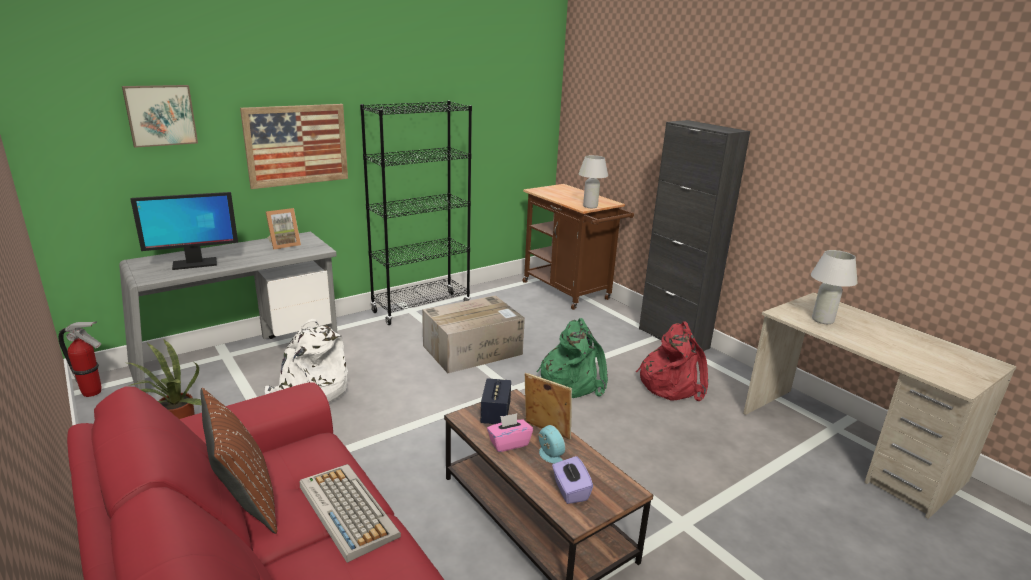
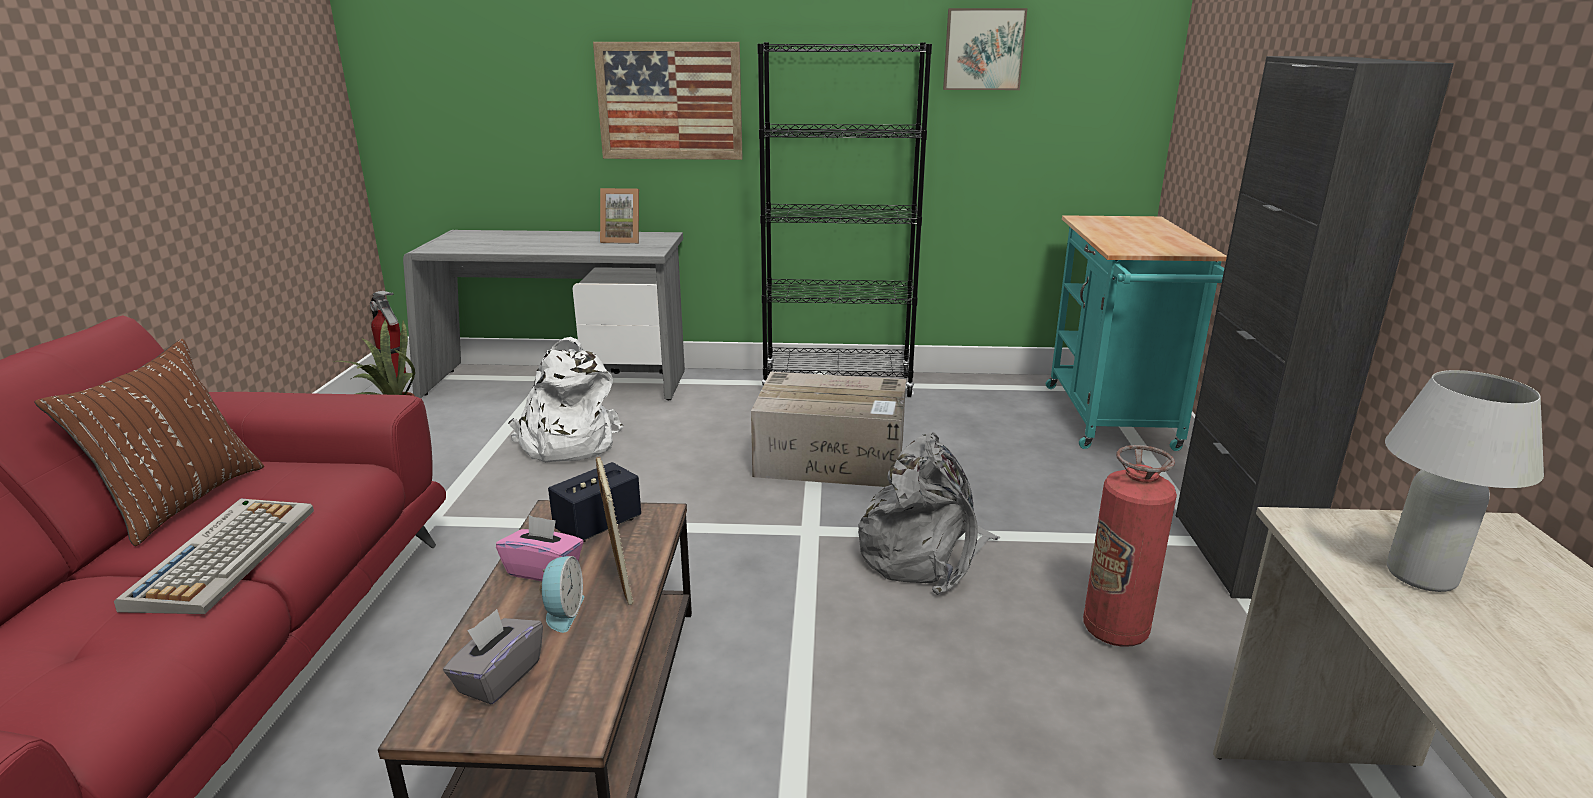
camera: 40 degrees right, 0 degrees up
picture [122,85,198,148] -> picture moved to [943,8,1027,90]
monitor [130,192,238,270] -> none
brown cart [522,184,634,310] -> turquoise cart [1046,215,1227,451]
green backpack [536,318,608,398] -> grey backpack [858,432,1000,595]
purple tissue box [552,456,593,504] -> grey tissue box [443,609,543,704]
white table lamp [578,155,608,208] -> none
red backpack [636,322,708,401] -> fire extinguisher [1083,445,1177,647]

